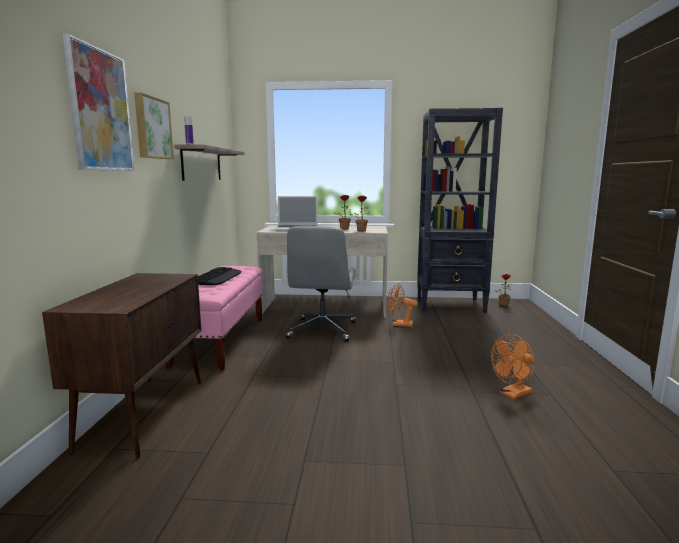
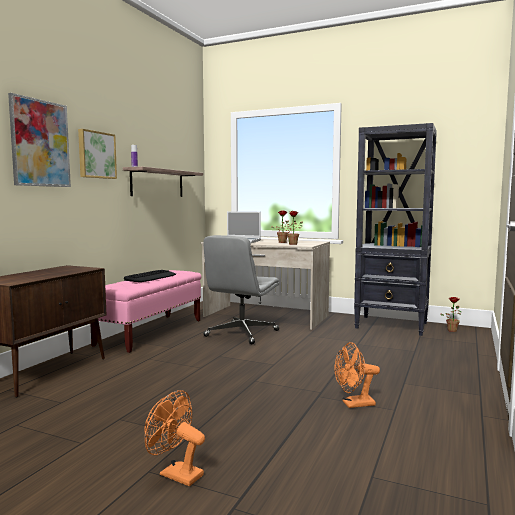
camera: 20 degrees right, 5 degrees down
orange fan [387,283,418,327] -> orange fan moved to [144,390,205,486]

